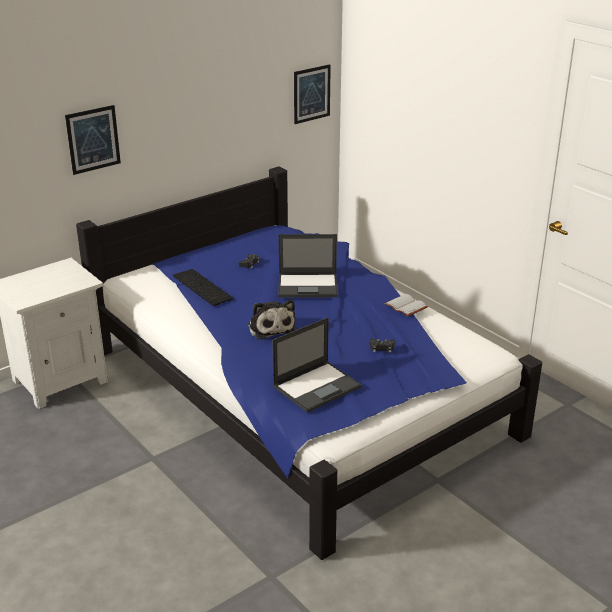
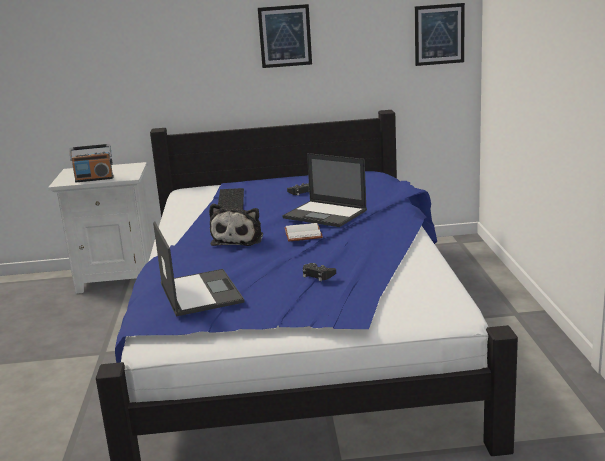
camera: 35 degrees right, 10 degrees down
picture [65,105,121,175] -> picture moved to [258,4,312,68]
laptop [272,317,361,413] -> laptop turned 105 degrees counterclockwise [153,222,244,317]
white book [384,294,428,317] -> white book moved to [284,223,323,242]
none -> radio [69,144,114,182]

